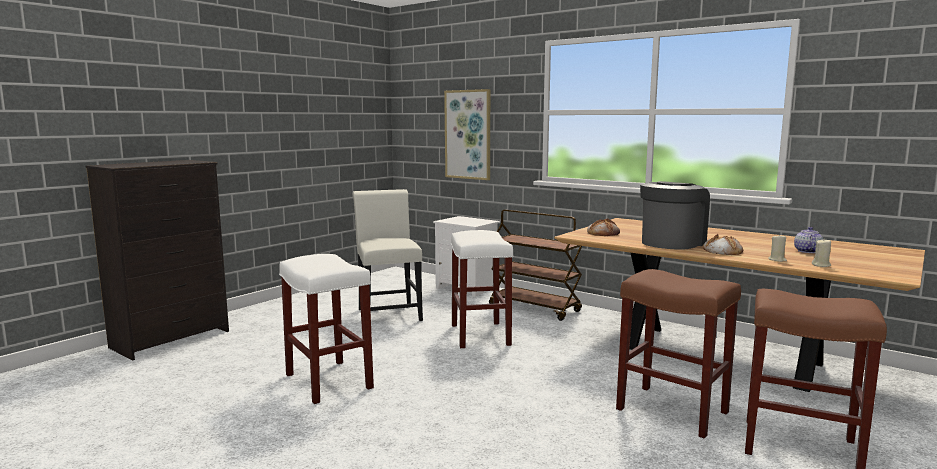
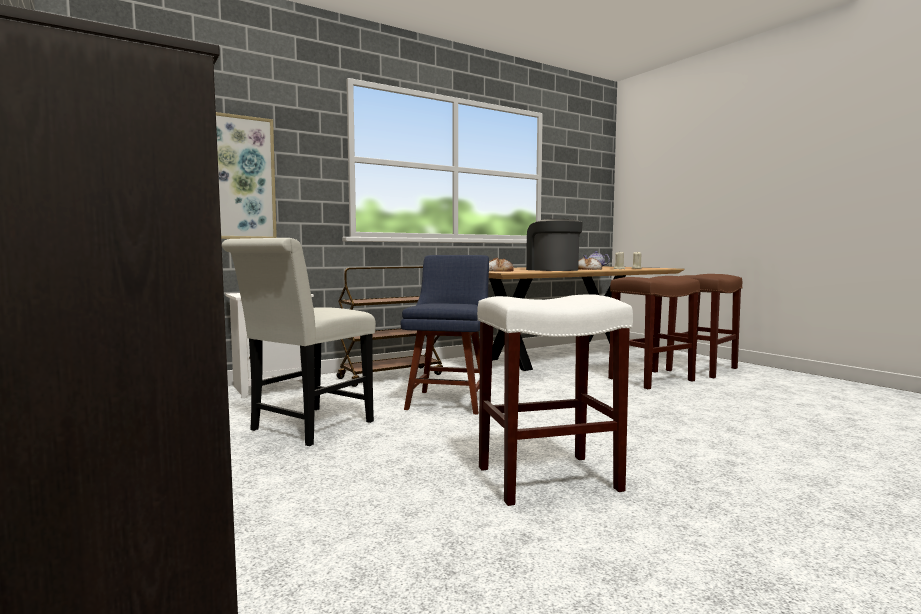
camera: 70 degrees left, 5 degrees down
white chair [353,189,423,321] -> white chair turned 60 degrees counterclockwise [222,238,376,446]
white stool [451,230,514,348] -> blue chair [401,255,489,415]

